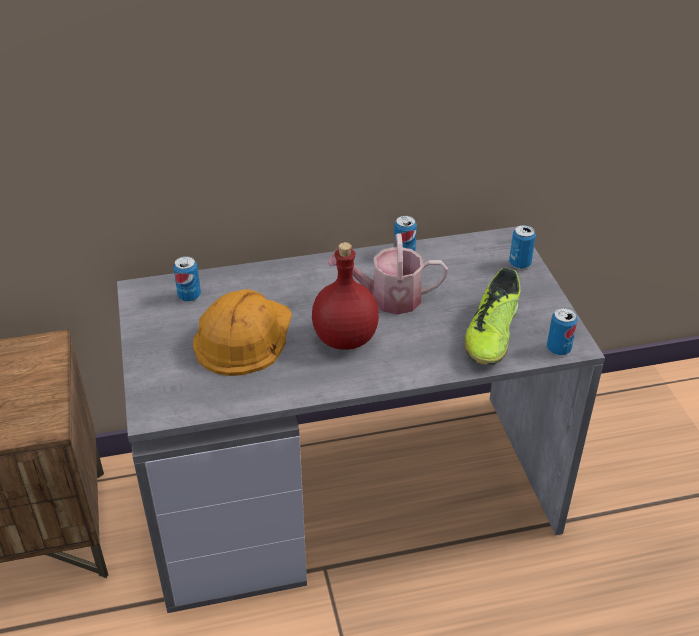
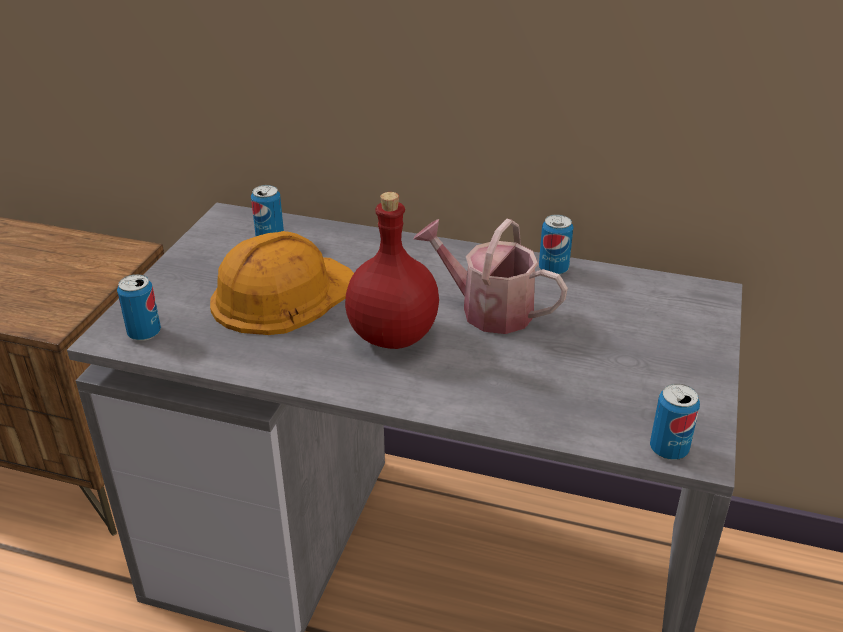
camera: 30 degrees right, 5 degrees down
shoe [465,268,520,365] -> none
can [509,225,536,269] -> can moved to [117,274,161,341]

